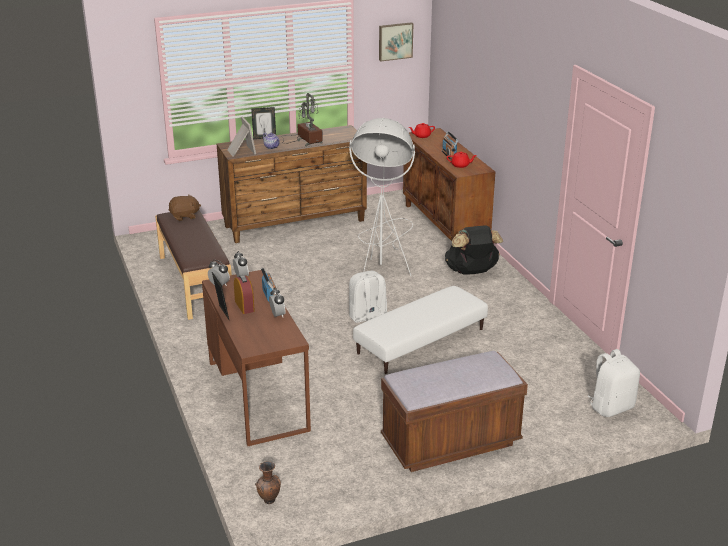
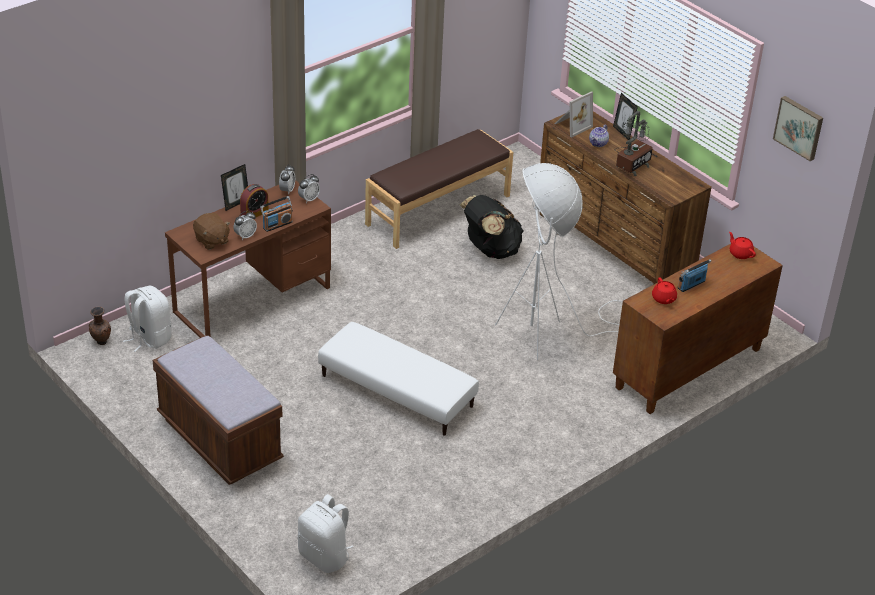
camera: 70 degrees right, 10 degrees up
brown plush toy [169,194,201,221] -> brown plush toy moved to [193,213,230,250]
white backpack [349,271,387,323] -> white backpack moved to [123,286,172,352]
black backpack [445,225,503,275] -> black backpack moved to [460,195,524,259]

